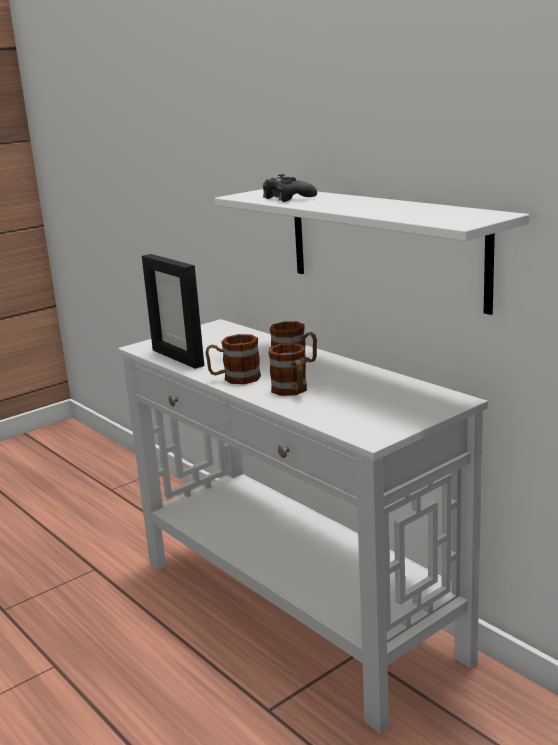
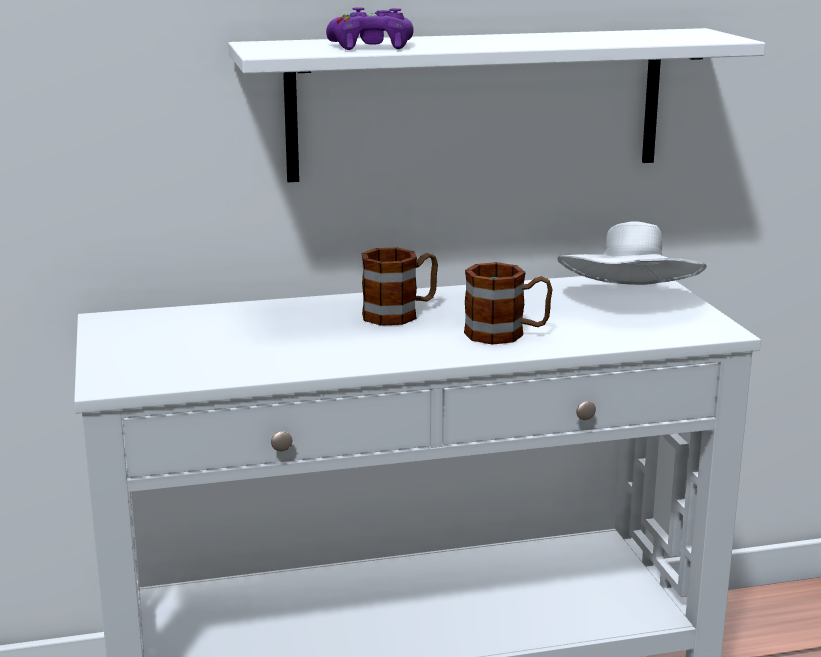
camera: 65 degrees left, 0 degrees up
picture frame [142,254,204,369] -> none
mug [206,334,261,384] -> none
black game controller [263,174,317,202] -> purple game controller [326,8,414,50]
none -> white hat [558,221,707,285]

